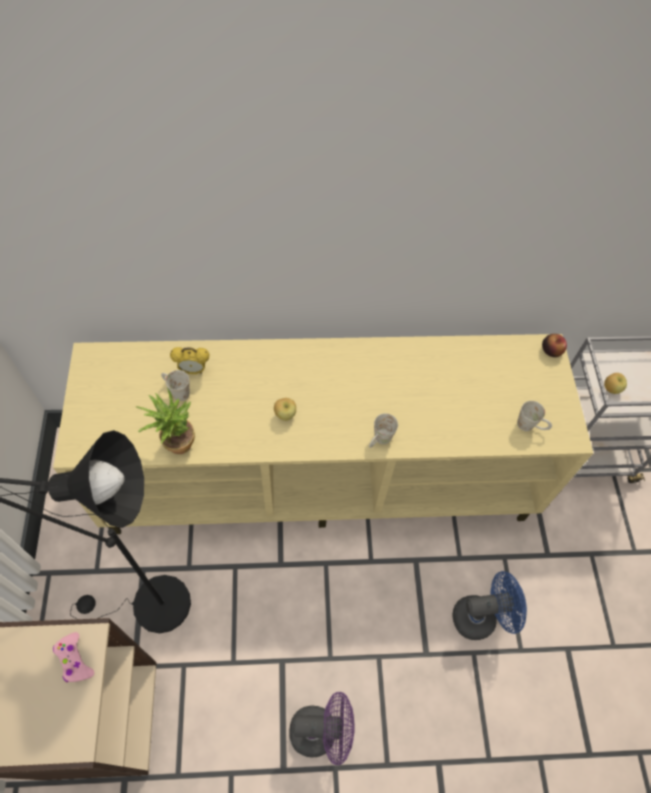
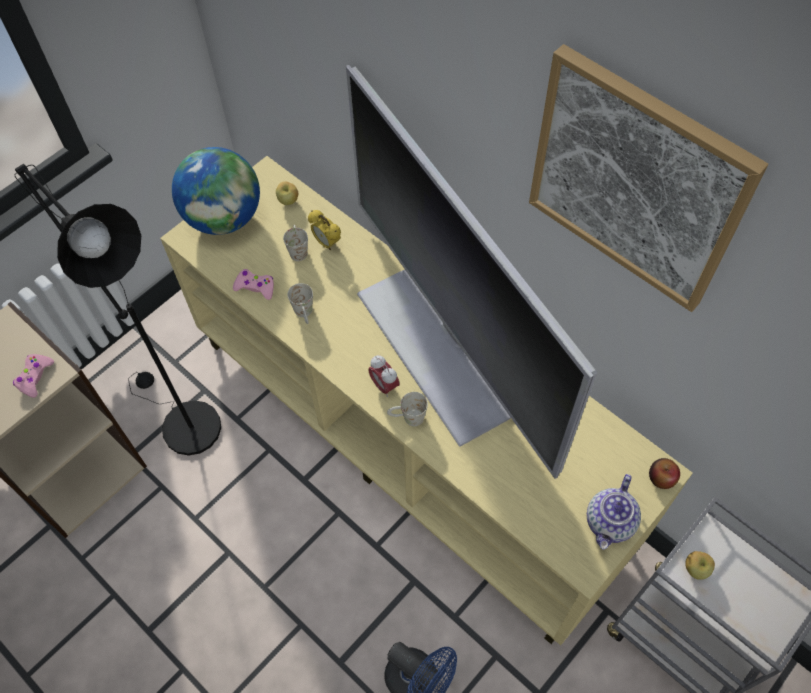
camera: 50 degrees right, 0 degrees up
potted plant [136,387,195,454] -> pink game controller [233,269,274,300]
apple [274,398,296,421] -> apple moved to [276,181,298,205]
purple fan [289,692,354,765] -> none
white mug [517,401,552,431] -> white mug moved to [287,283,313,324]
none -> globe [172,147,260,235]
none -> television [346,65,597,479]
none -> alarm clock [369,355,400,397]
none -> picture [529,44,769,312]
none -> teapot [587,474,641,550]

